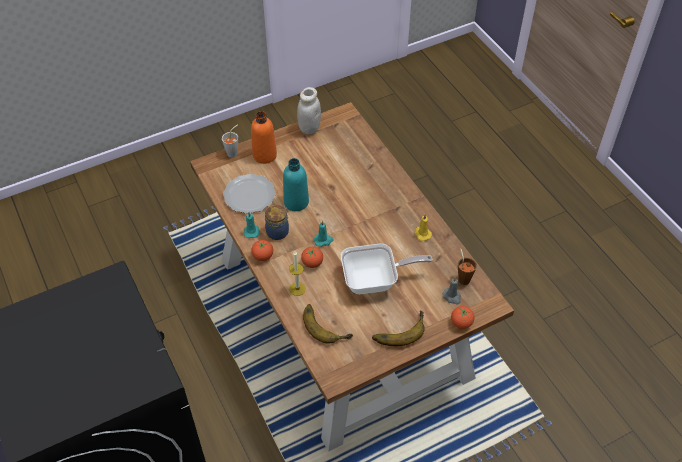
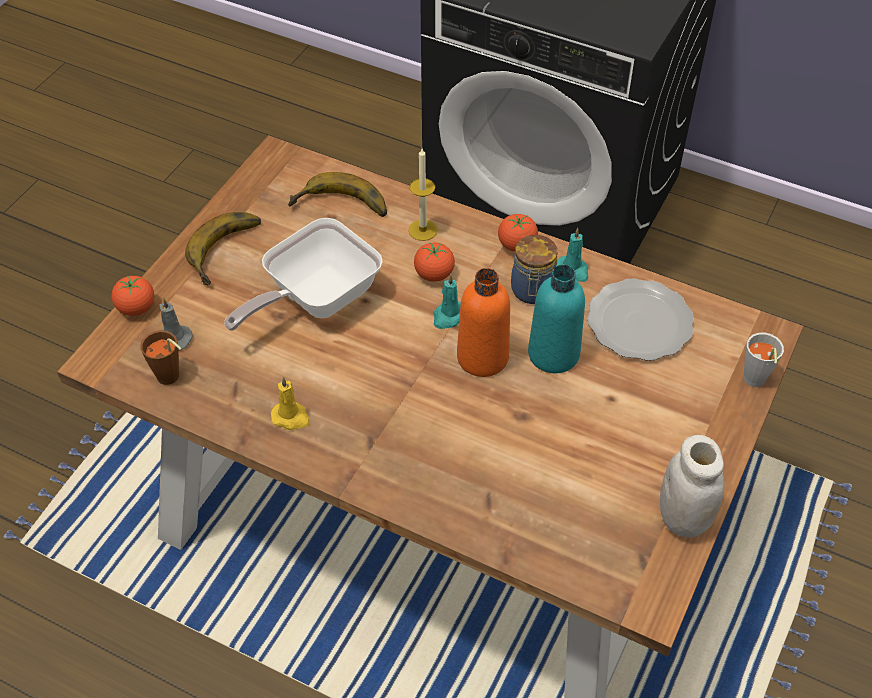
camera: 145 degrees right, 0 degrees up
orange bottle [251,111,277,164] -> orange bottle moved to [457,268,510,377]

